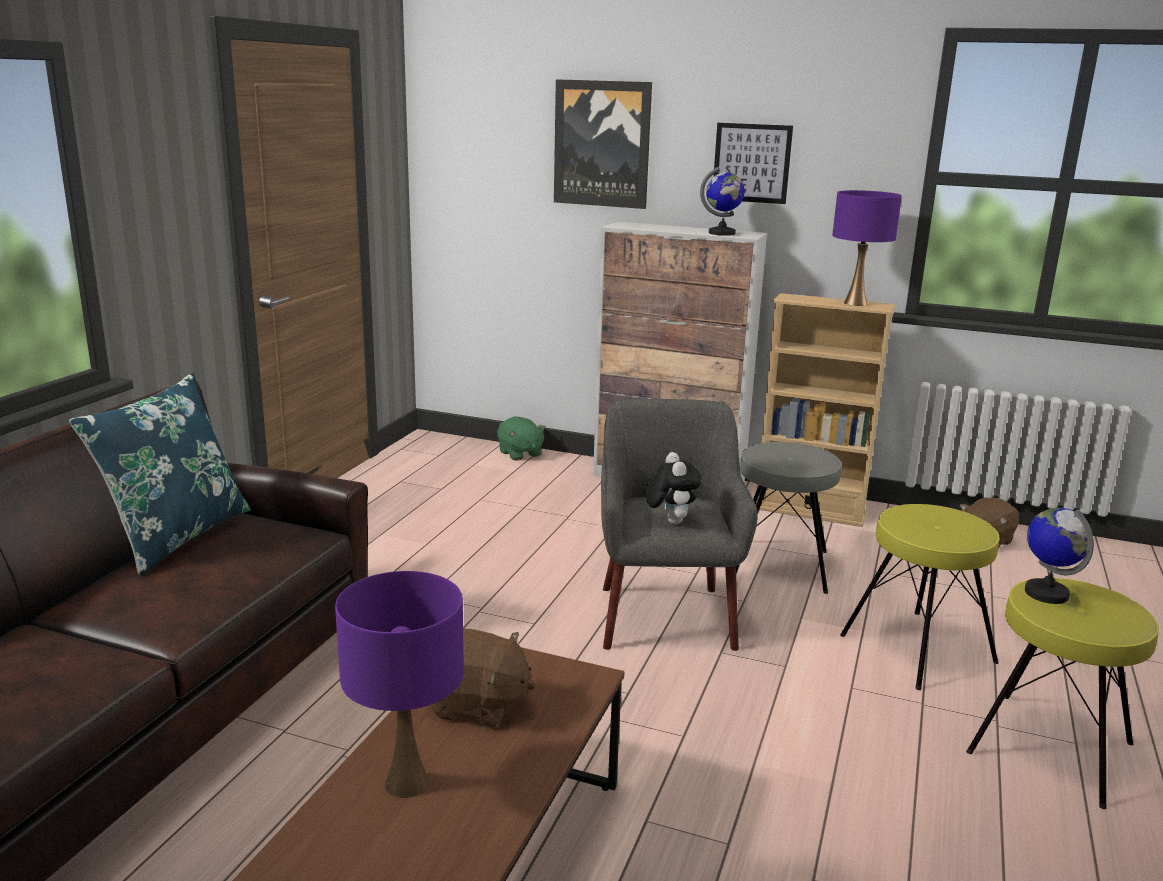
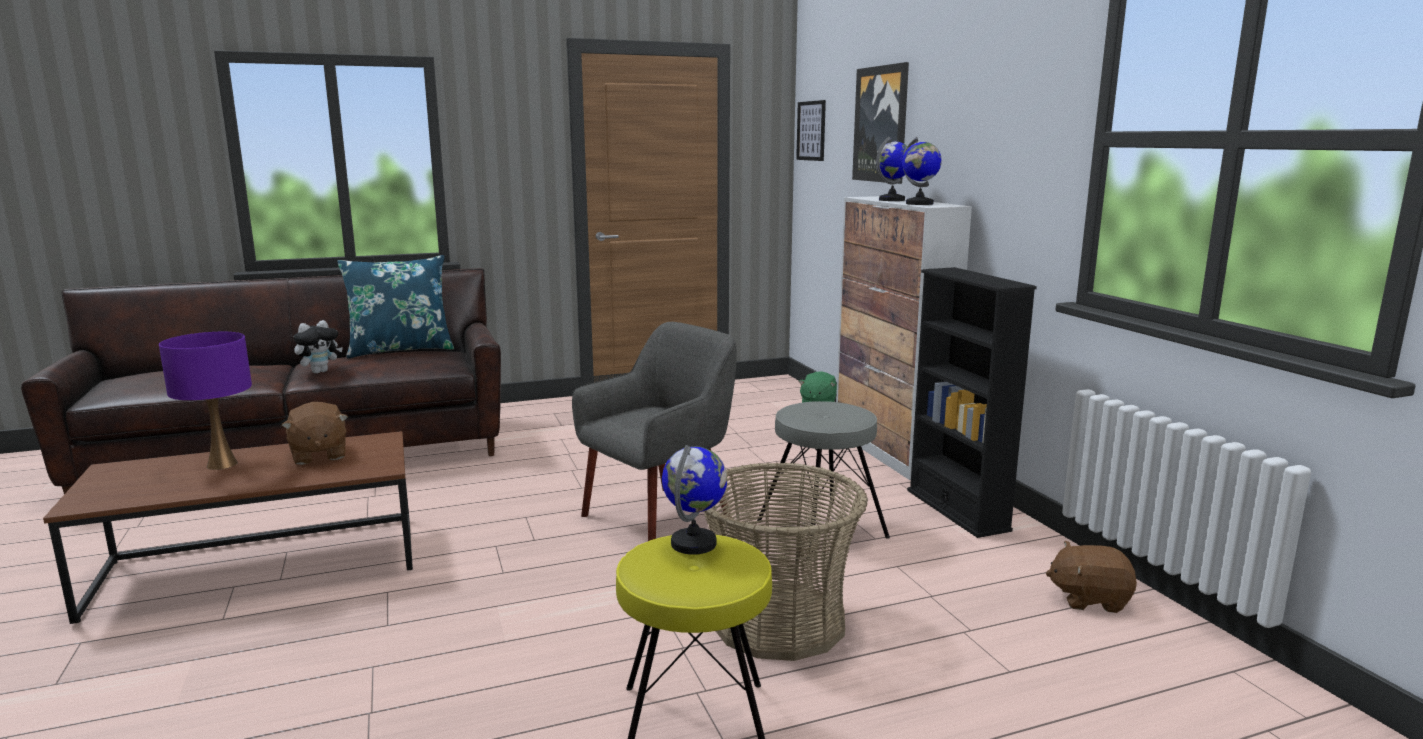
camera: 50 degrees right, 5 degrees down
plush toy [646,452,702,524] -> plush toy moved to [293,320,343,374]
picture [714,123,793,204] -> picture moved to [796,100,826,161]
beige bookcase [756,293,895,527] -> black bookcase [907,267,1037,538]
purple table lamp [832,190,902,306] -> none
yellow stool [840,504,999,690] -> basket [703,462,868,661]
none -> globe [876,137,907,201]

